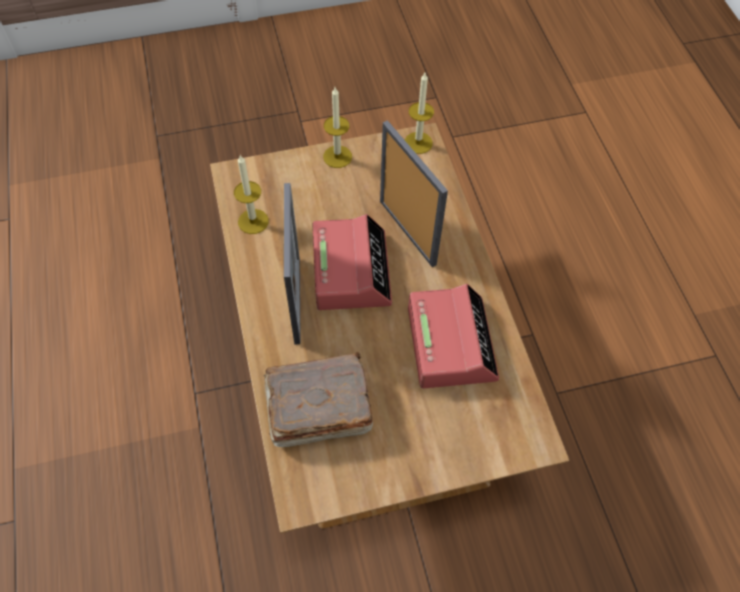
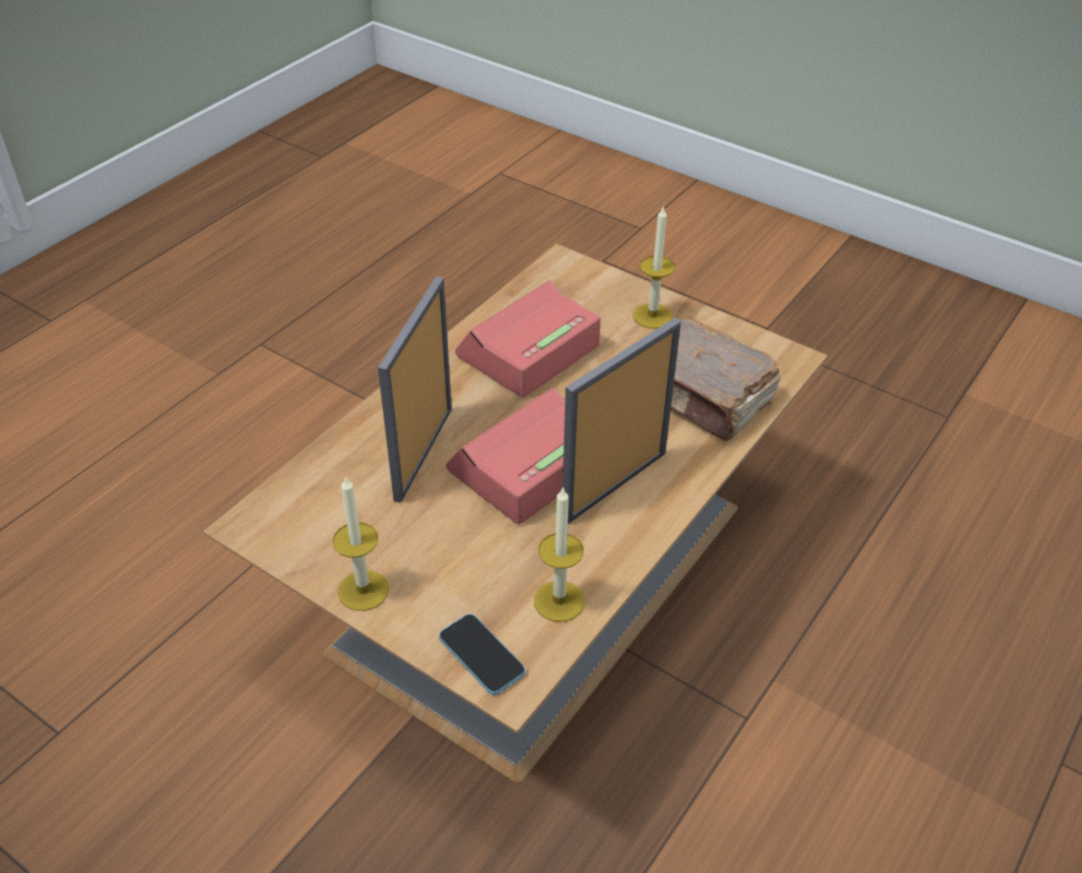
camera: 130 degrees left, 15 degrees down
candle [405,73,434,154] -> candle moved to [633,205,675,329]
none -> phone [439,614,526,695]

